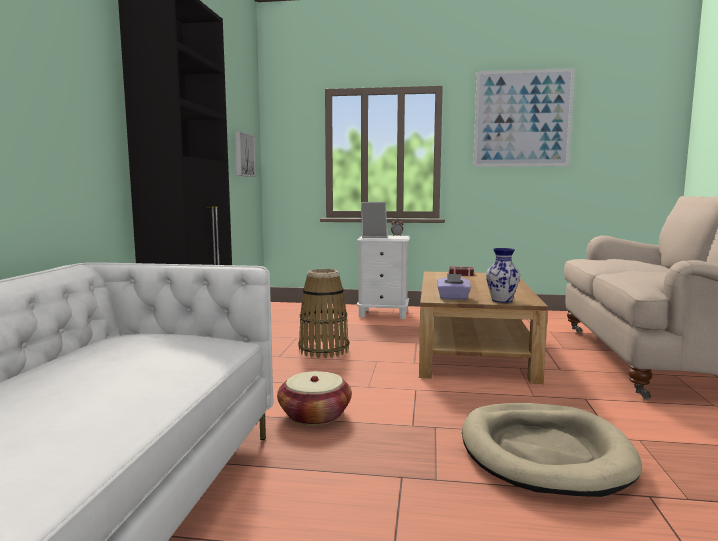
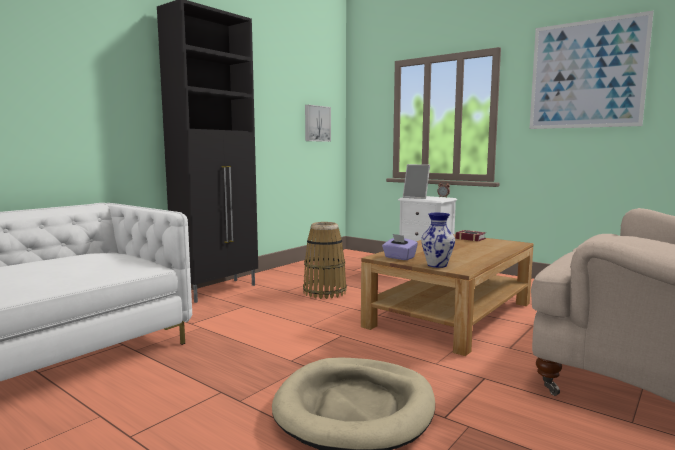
camera: 30 degrees right, 0 degrees up
basket [277,371,352,426] -> none

